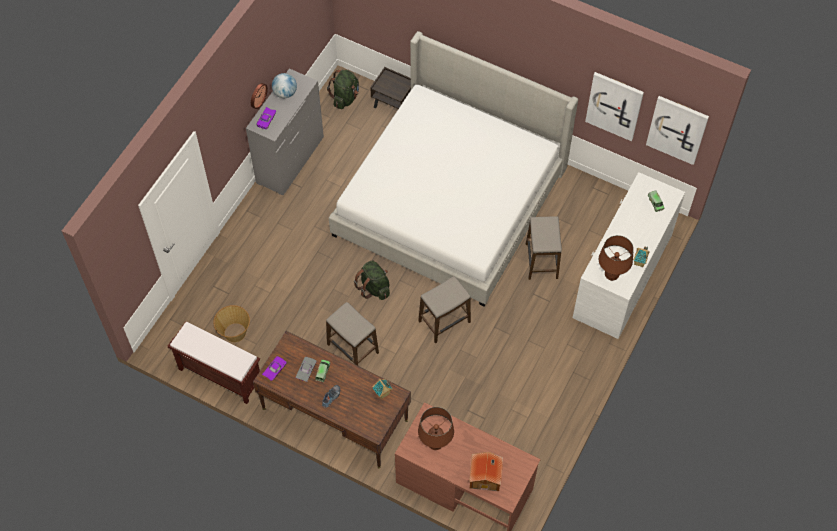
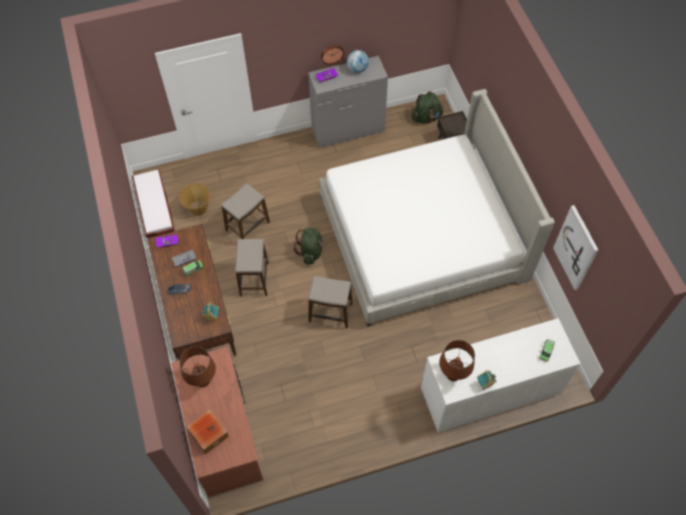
camera: 45 degrees right, 0 degrees up
stool [526,216,562,280] -> stool moved to [221,183,270,239]
picture [646,96,709,165] -> none

